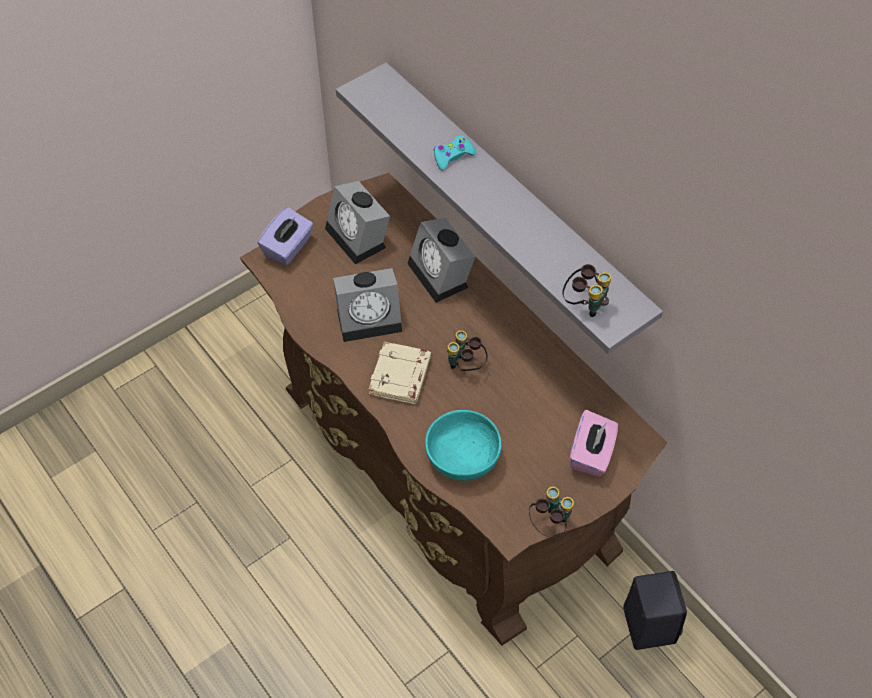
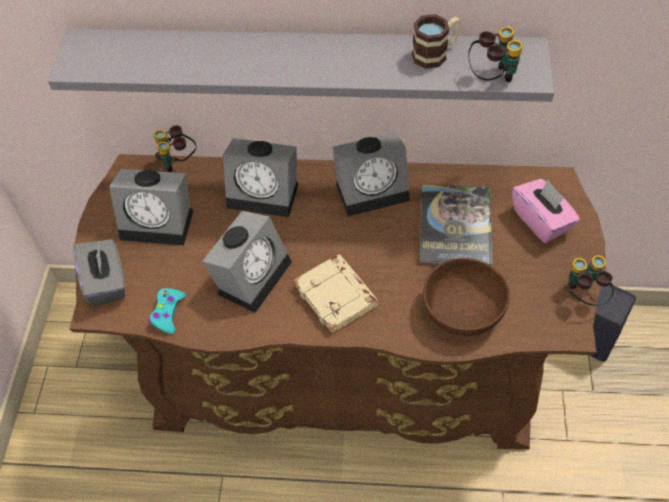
camera: 45 degrees left, 0 degrees up
purple tissue box [258,207,313,266] -> grey tissue box [73,239,125,306]
turquoise bowl [425,410,502,481] -> brown bowl [423,258,510,336]
turquoise game controller [434,135,477,171] -> turquoise game controller moved to [149,288,186,334]
binoculars [447,330,488,371] -> binoculars moved to [153,125,196,172]
none -> alarm clock [332,132,410,216]
none -> mug [412,14,460,69]
none -> book [420,184,492,266]

